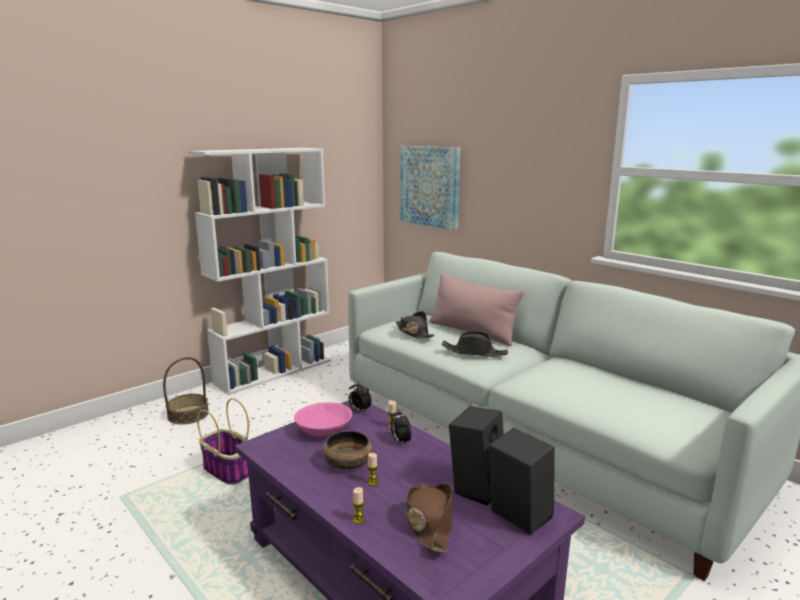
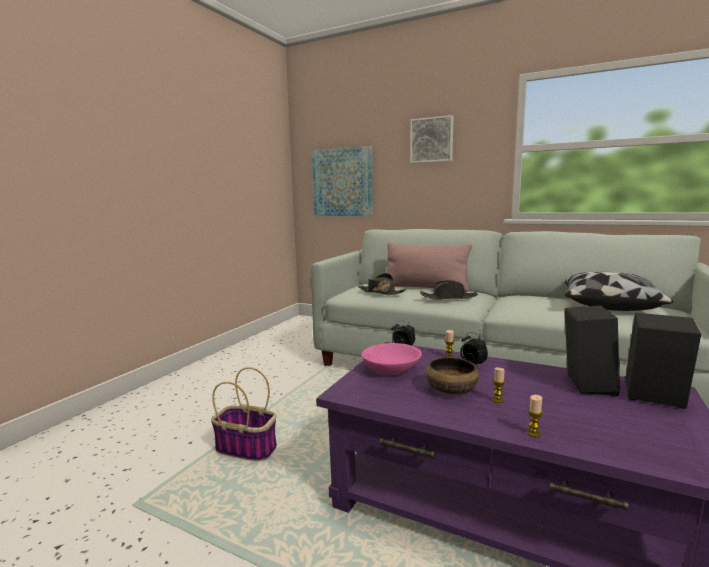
camera: 20 degrees left, 5 degrees down
basket [163,357,209,425] -> none
white bookcase [188,148,331,395] -> none
brown hat [406,482,452,552] -> none
none -> picture [410,115,454,163]
none -> pillow [565,272,673,311]

